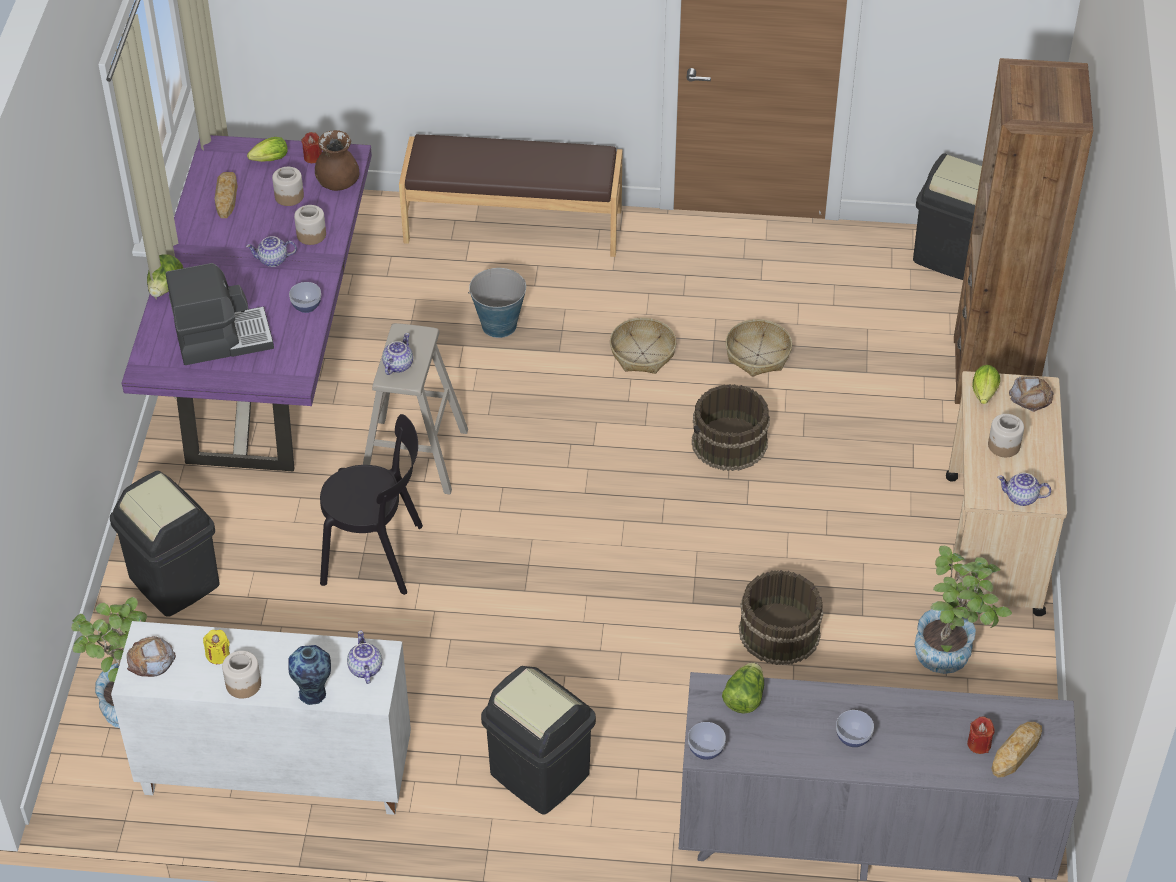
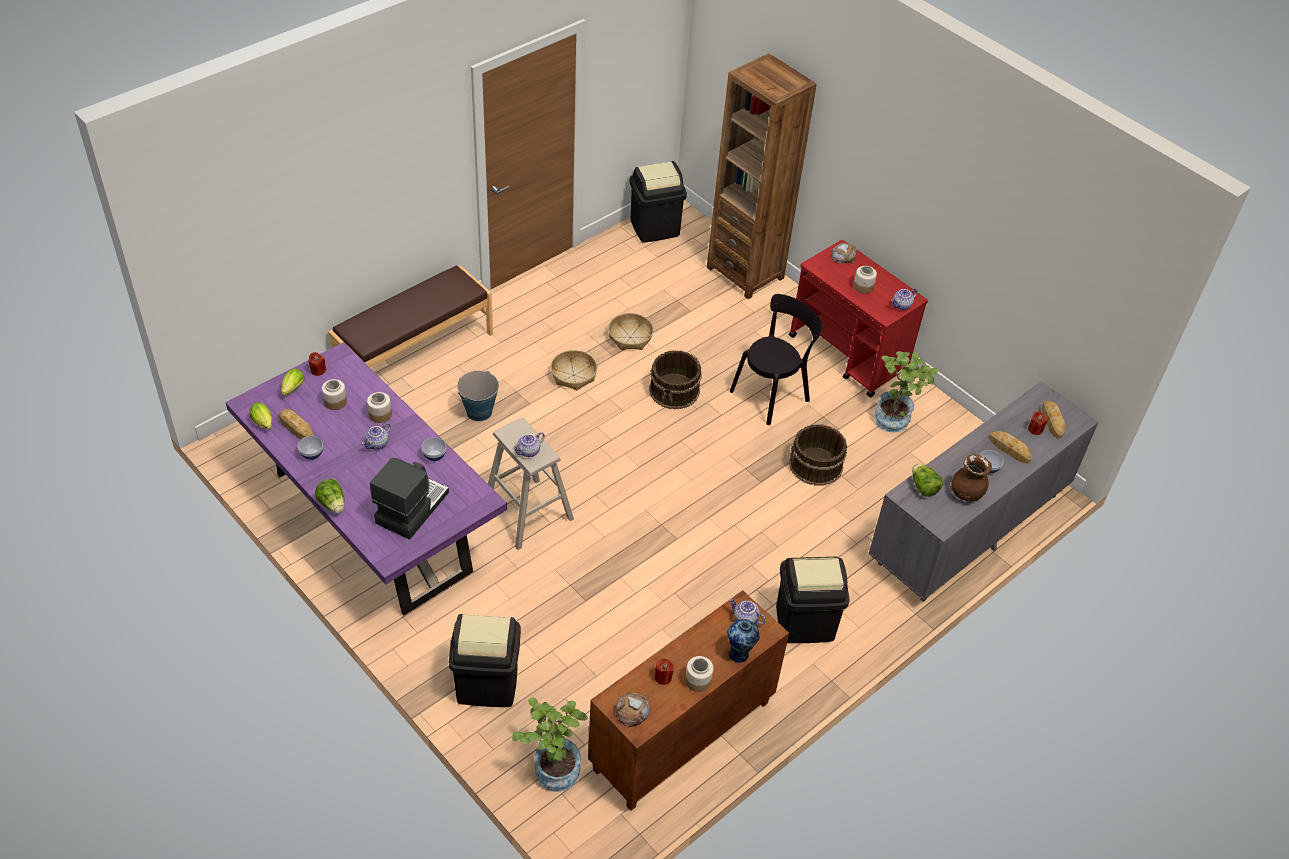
camera: 50 degrees left, 0 degrees up
white cabinet [111,621,411,815] -> brown cabinet [588,590,789,811]
yellow candle [203,630,230,664] -> red candle [655,658,674,685]
brown vase [315,130,359,191] -> brown vase moved to [951,454,992,502]
black chair [320,414,423,595] -> black chair moved to [730,294,822,425]
teapot [382,333,413,375] -> teapot turned 105 degrees counterclockwise [513,432,545,457]
bowl [688,722,726,760] -> bowl moved to [298,436,323,460]
beige cart [946,371,1067,616] -> red cart [789,240,928,398]
lettuce [972,365,1000,404] -> lettuce moved to [250,403,272,429]
none -> bread [989,431,1032,463]

